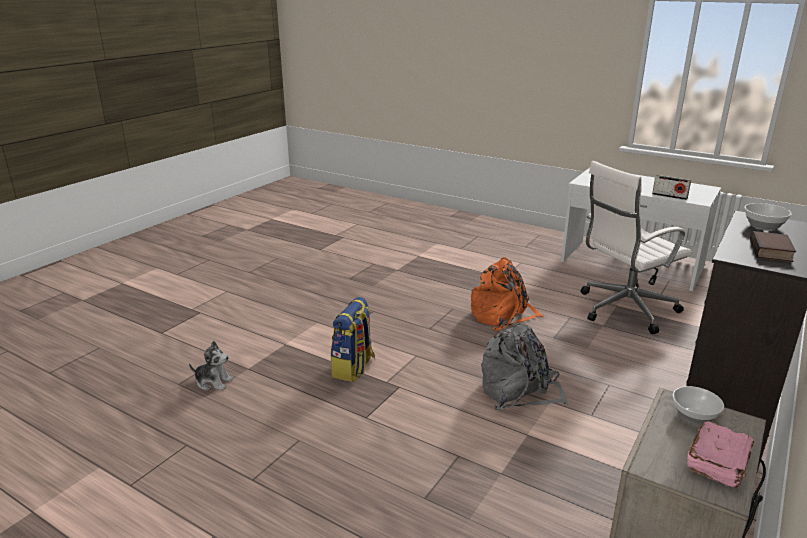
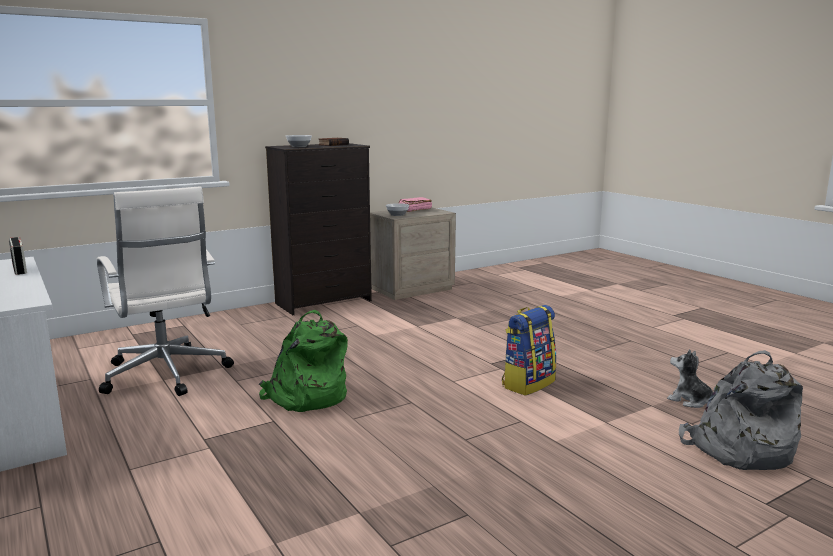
camera: 155 degrees left, 10 degrees down
orange backpack [471,257,544,331] -> green backpack [259,310,348,412]
grey backpack [481,323,568,410] -> grey backpack moved to [679,350,803,470]
white office chair [580,161,692,334] -> white office chair turned 60 degrees clockwise [97,186,234,396]

